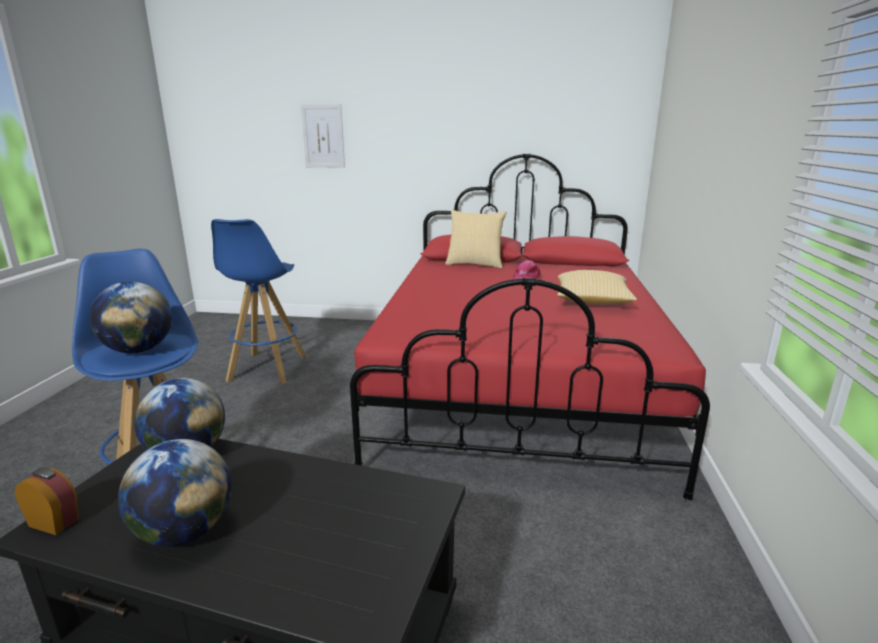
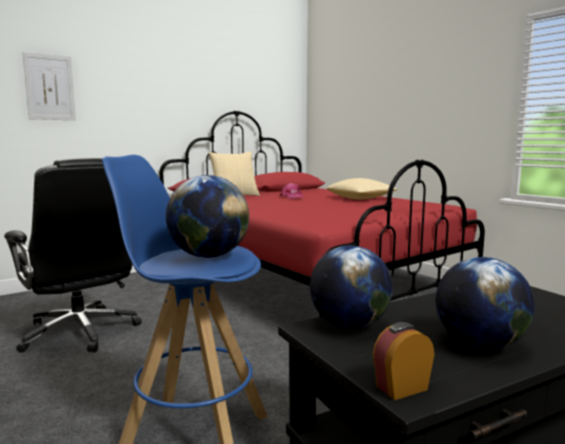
camera: 45 degrees left, 10 degrees down
blue stool [211,219,306,384] -> black office chair [4,158,142,353]

